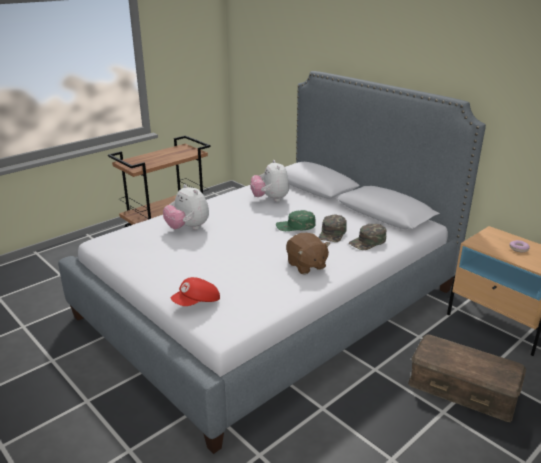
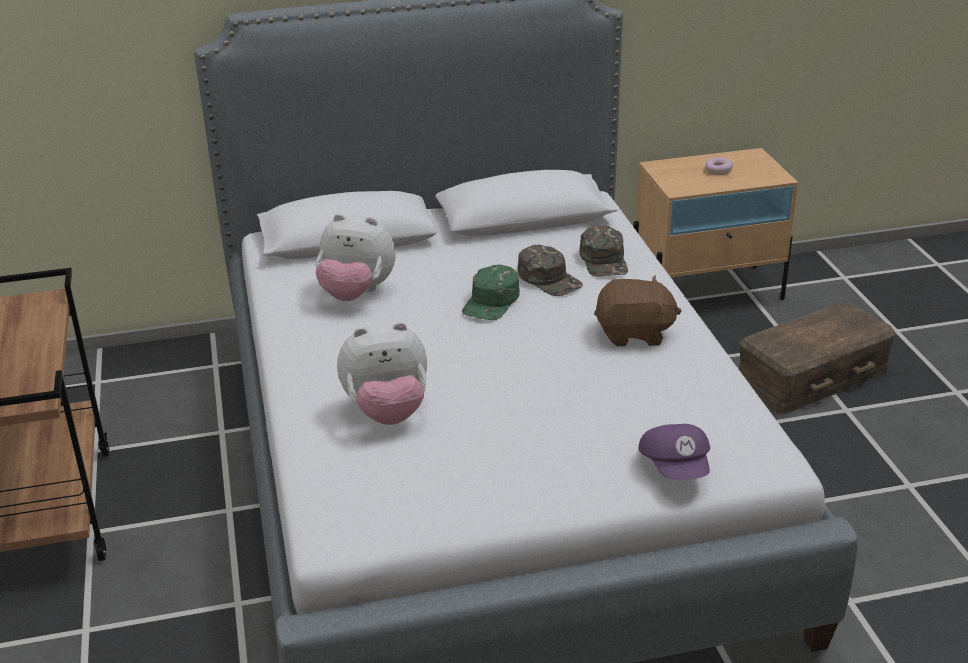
camera: 60 degrees left, 5 degrees up
red cap [171,277,220,306] -> purple cap [638,424,710,480]

